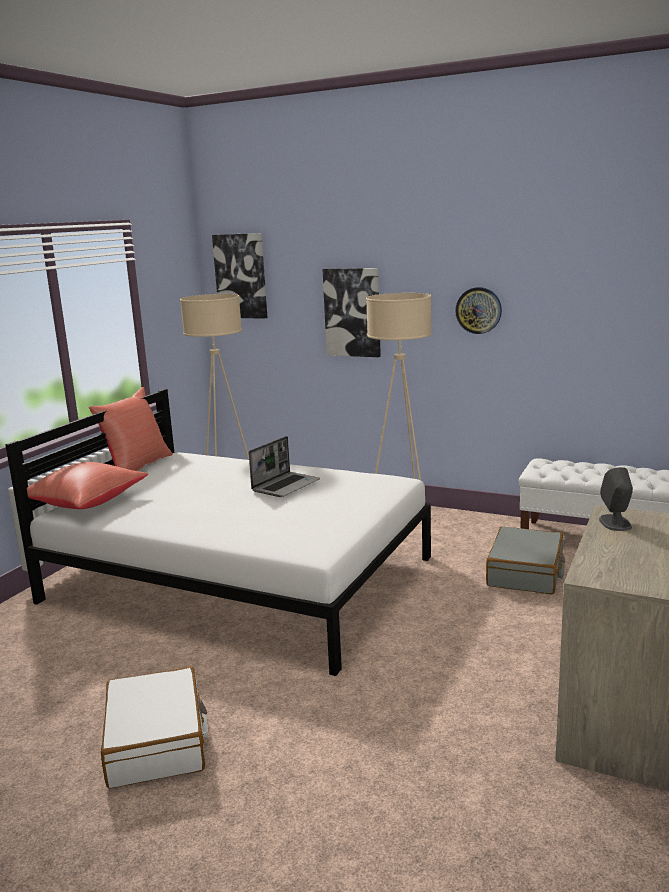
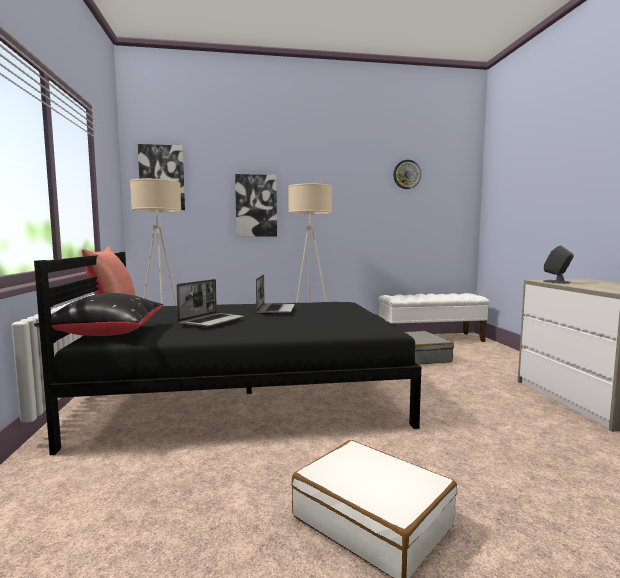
camera: 35 degrees left, 10 degrees down
white bed [5,389,431,676] -> black bed [34,252,421,455]
red pillow [27,462,148,509] -> black pillow [34,293,163,336]
wall clock [455,287,502,334] -> wall clock moved to [393,160,421,189]
none -> laptop [176,279,244,328]

